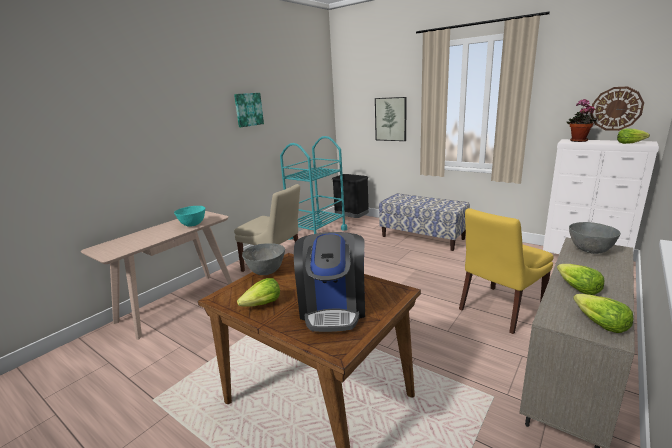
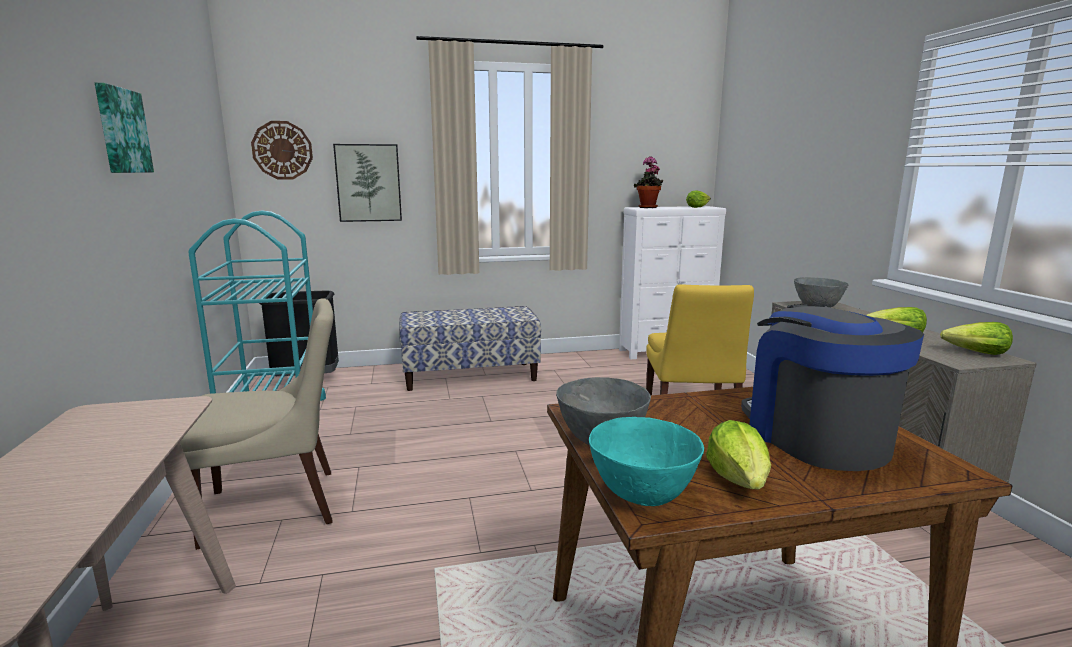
camera: 50 degrees left, 5 degrees down
turquoise bowl [174,206,205,227] -> turquoise bowl moved to [589,417,704,506]
coffee machine [294,232,365,332] -> coffee machine turned 150 degrees counterclockwise [741,304,924,471]
wall clock [590,86,644,131] -> wall clock moved to [251,121,313,179]

